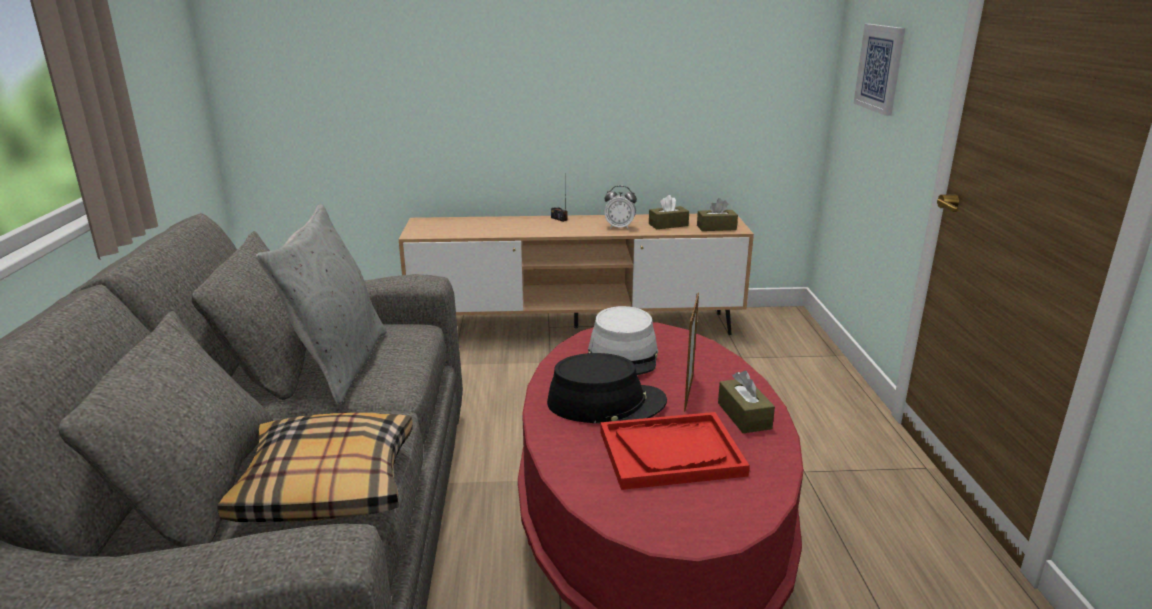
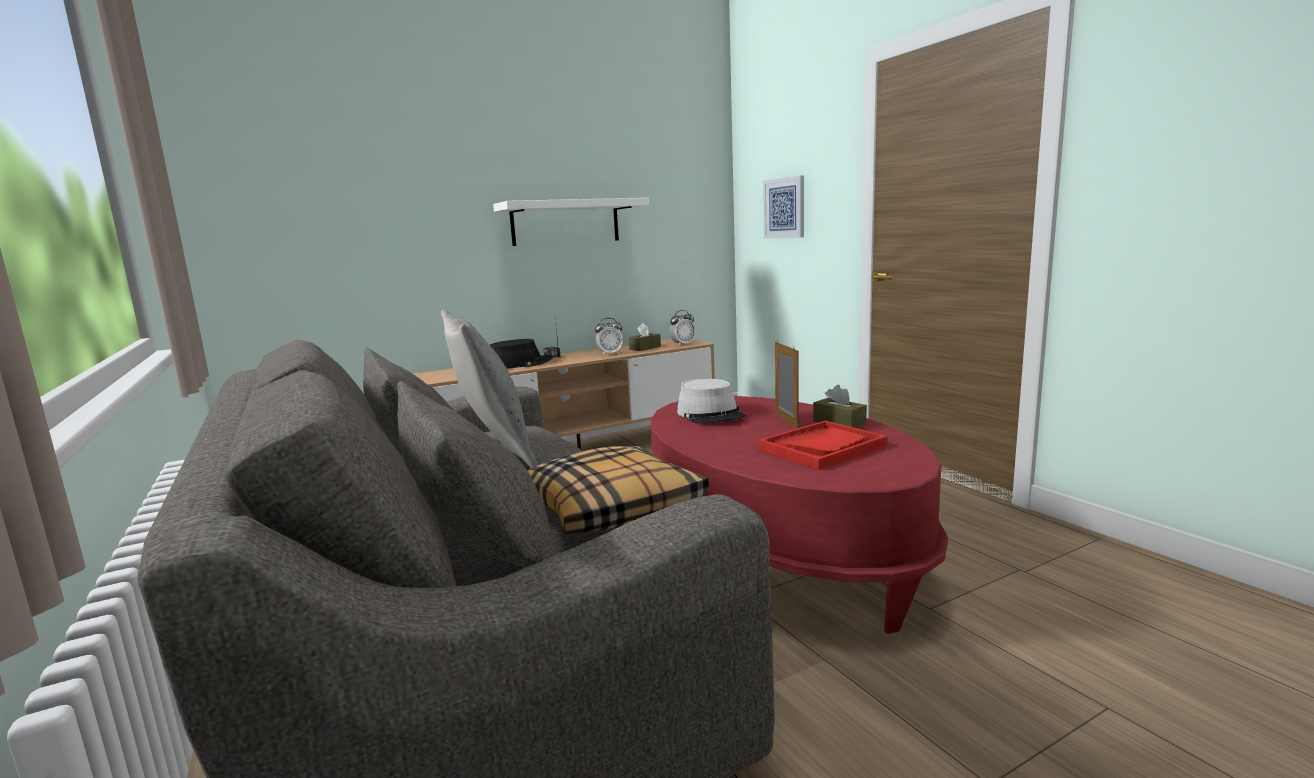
camera: 25 degrees left, 10 degrees down
black hat [547,353,667,423] -> black hat moved to [490,339,553,369]
brown tissue box [697,198,738,231] -> alarm clock [669,310,696,346]
none -> white shelf [493,198,649,246]

